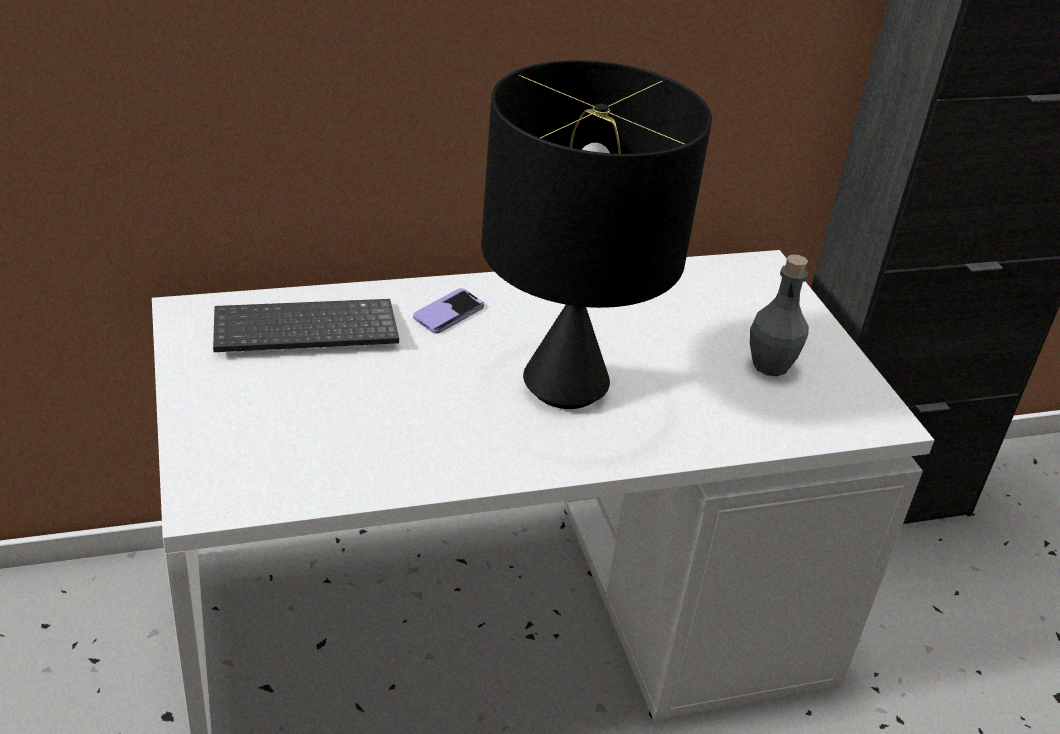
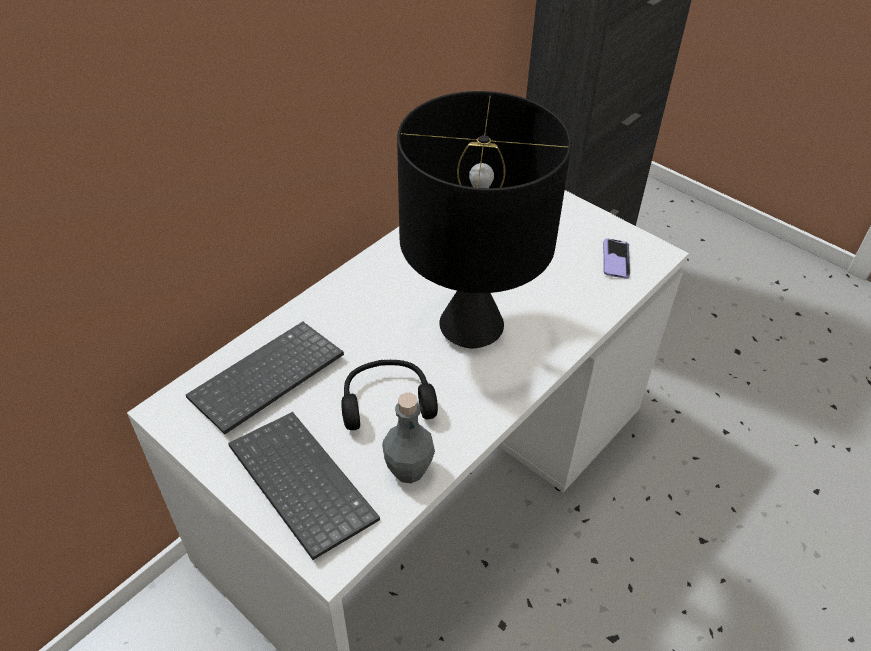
camera: 30 degrees left, 10 degrees up
phone [413,288,484,334] -> phone moved to [603,238,630,279]
grey bottle [750,254,809,376] -> grey bottle moved to [382,393,435,483]
none -> keyboard [228,412,380,560]
none -> black headphones [341,360,438,430]

